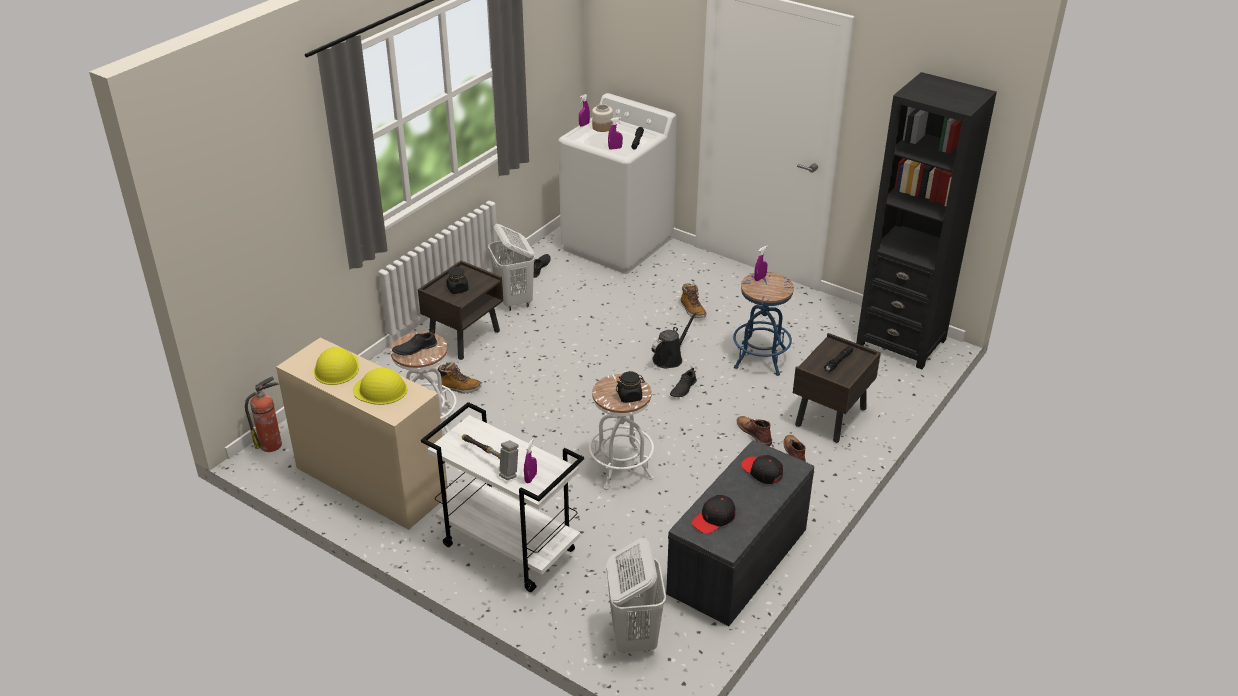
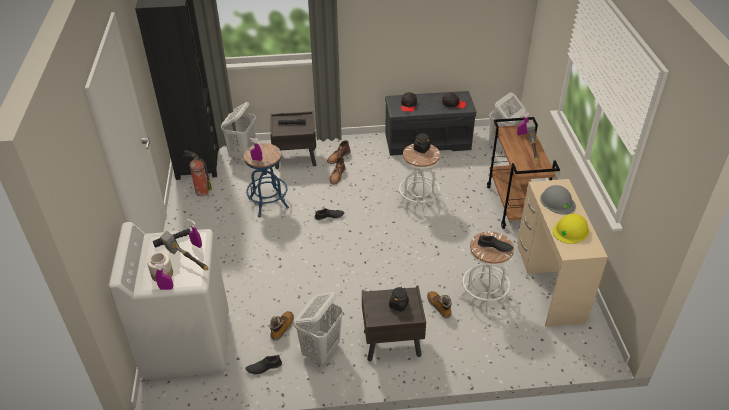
camera: 130 degrees left, 5 degrees up
fire extinguisher [245,376,282,452] -> fire extinguisher moved to [183,150,212,196]
yellow hard hat [353,368,408,405] -> grey hard hat [540,185,576,214]
white cart [421,402,584,592] -> brown cart [487,117,560,229]
black watering can [652,311,698,369] -> none
boot [681,283,706,318] -> boot moved to [270,311,294,341]
none -> hammer [160,231,209,270]
none -> white laundry basket [221,102,256,159]

